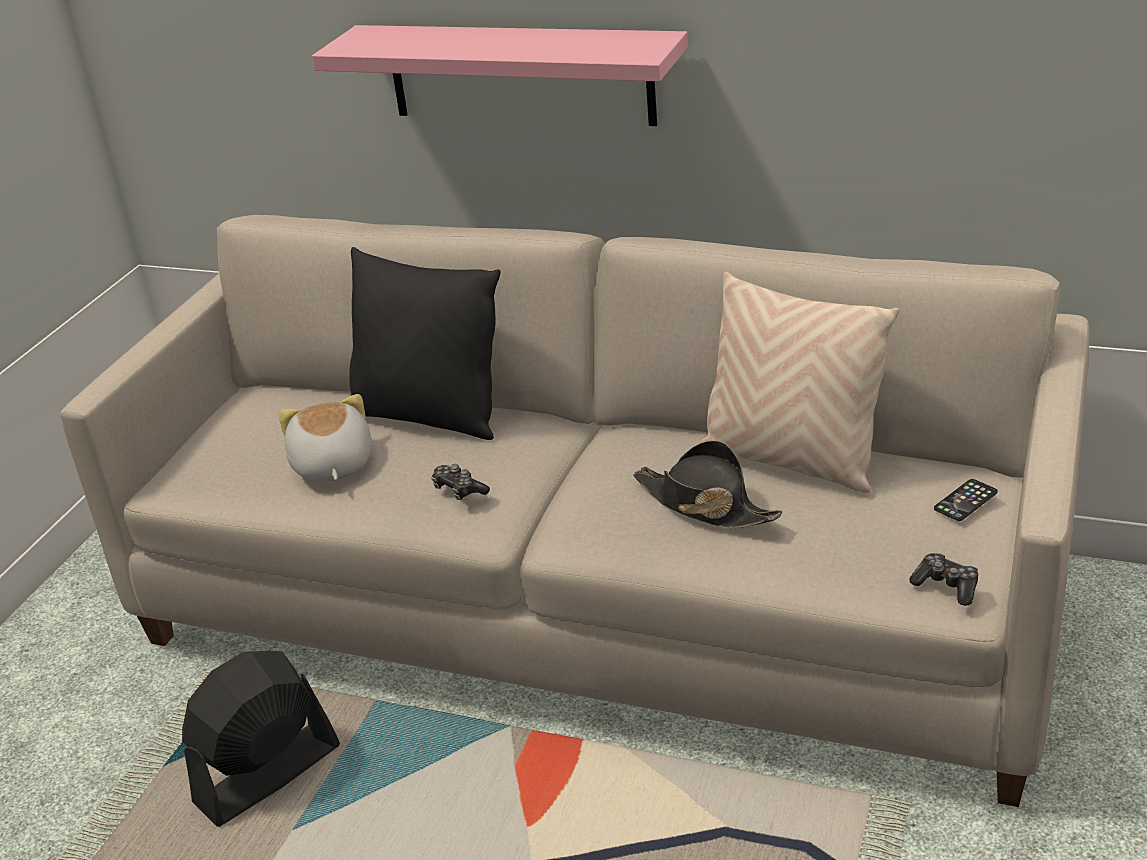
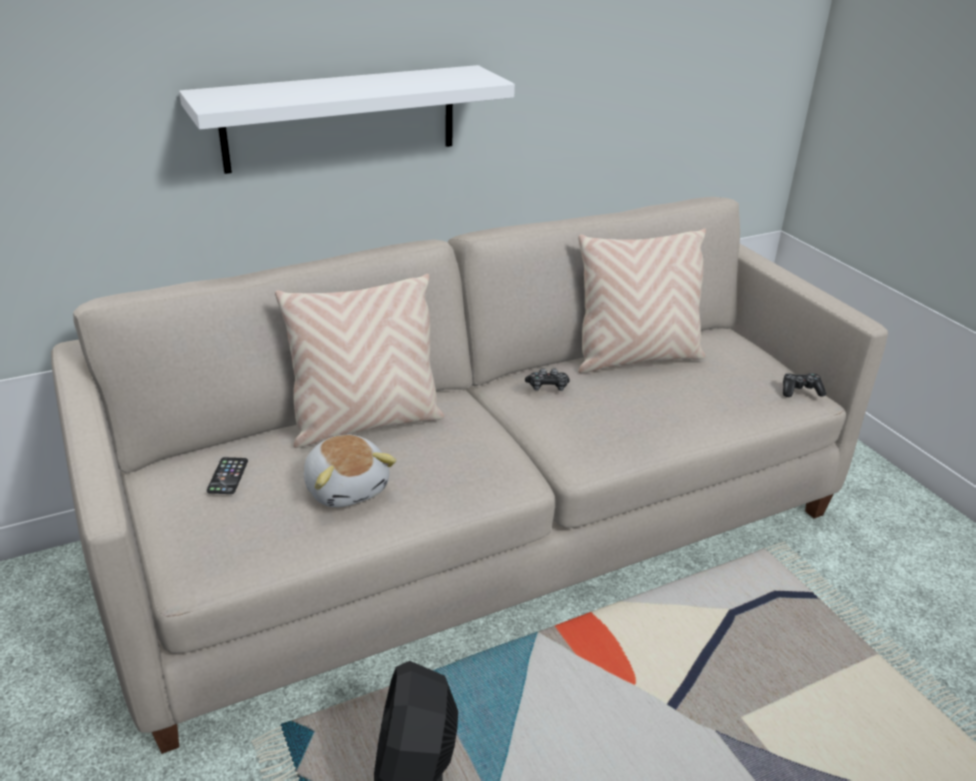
camera: 50 degrees left, 0 degrees up
plush toy [278,394,372,482] -> plush toy turned 150 degrees counterclockwise [304,435,396,508]
pink shelf [312,25,688,126] -> white shelf [179,65,515,174]
black pillow [349,247,501,440] -> beige pillow [275,274,444,448]
game controller [431,464,490,500] -> game controller moved to [525,368,570,391]
black hat [633,440,783,528] -> none
phone [934,479,998,521] -> phone moved to [207,457,248,494]

